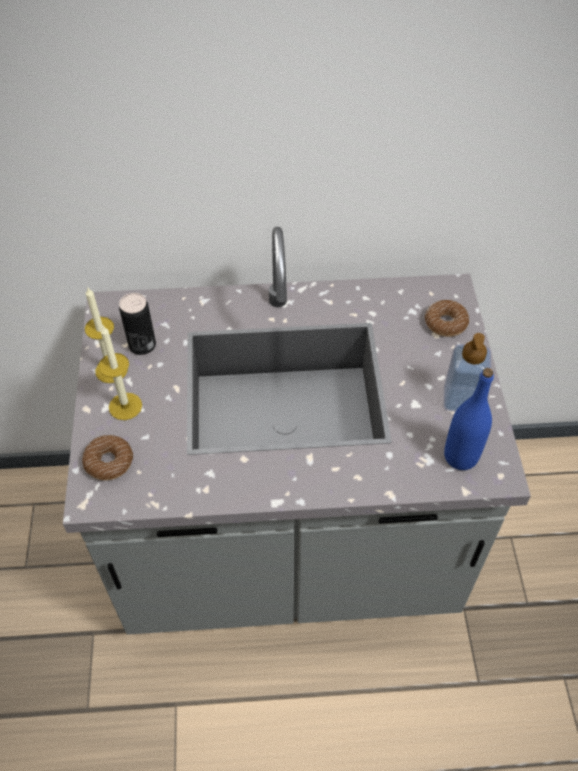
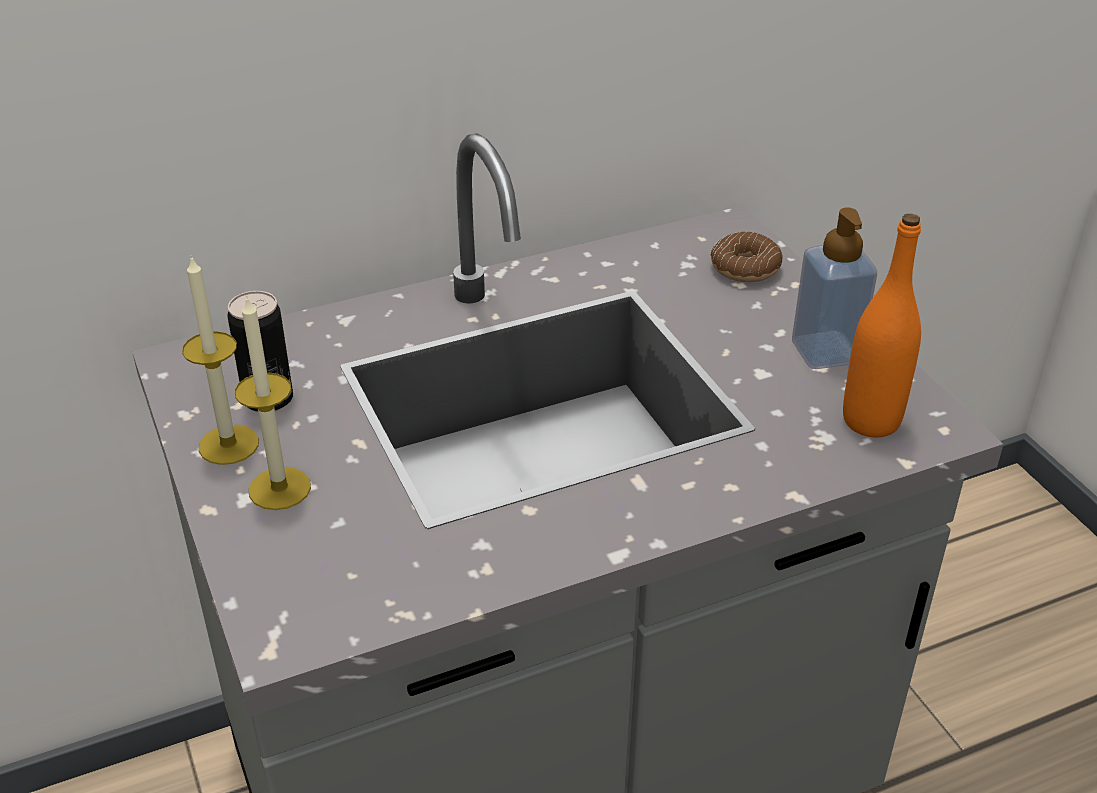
camera: 20 degrees left, 15 degrees down
donut [82,435,133,480] -> none
blue bottle [444,368,494,470] -> orange bottle [843,214,921,437]

